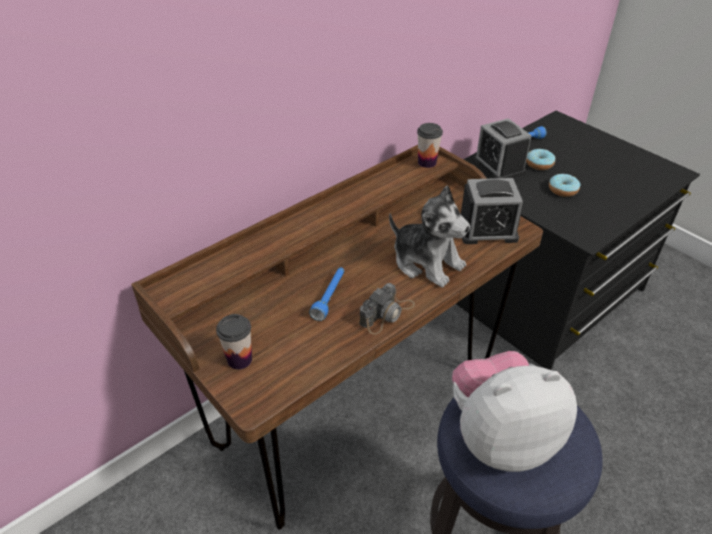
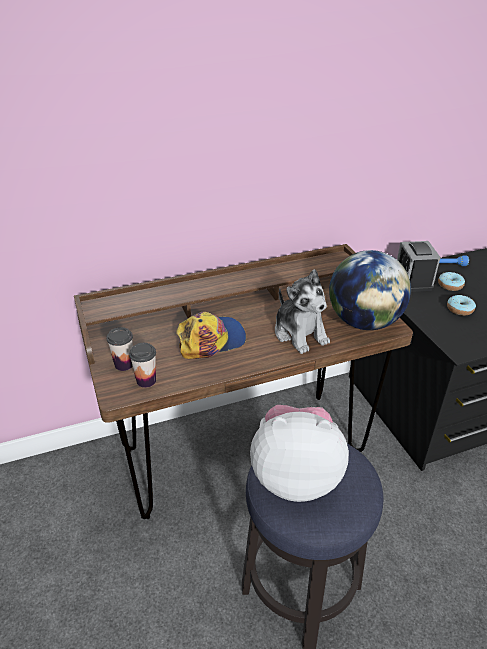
camera: 20 degrees right, 5 degrees down
blue flashlight [309,267,344,321] -> cap [176,312,246,359]
camera [359,283,415,335] -> none
cup [417,123,443,168] -> cup moved to [129,343,156,388]
alarm clock [461,178,524,244] -> globe [329,250,411,330]

